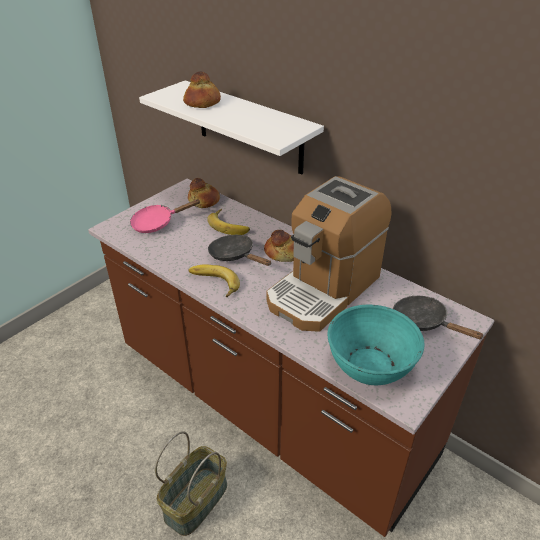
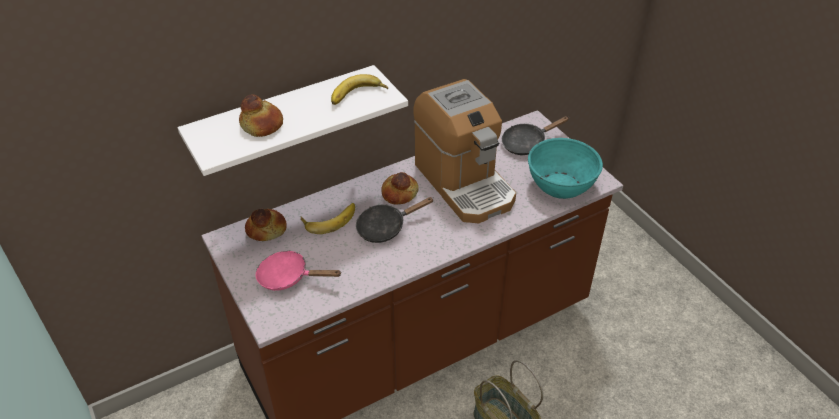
camera: 70 degrees left, 5 degrees up
pink frying pan [130,199,200,233] -> pink frying pan turned 105 degrees clockwise [256,250,342,291]
banana [189,264,240,297] -> banana moved to [331,74,388,105]

